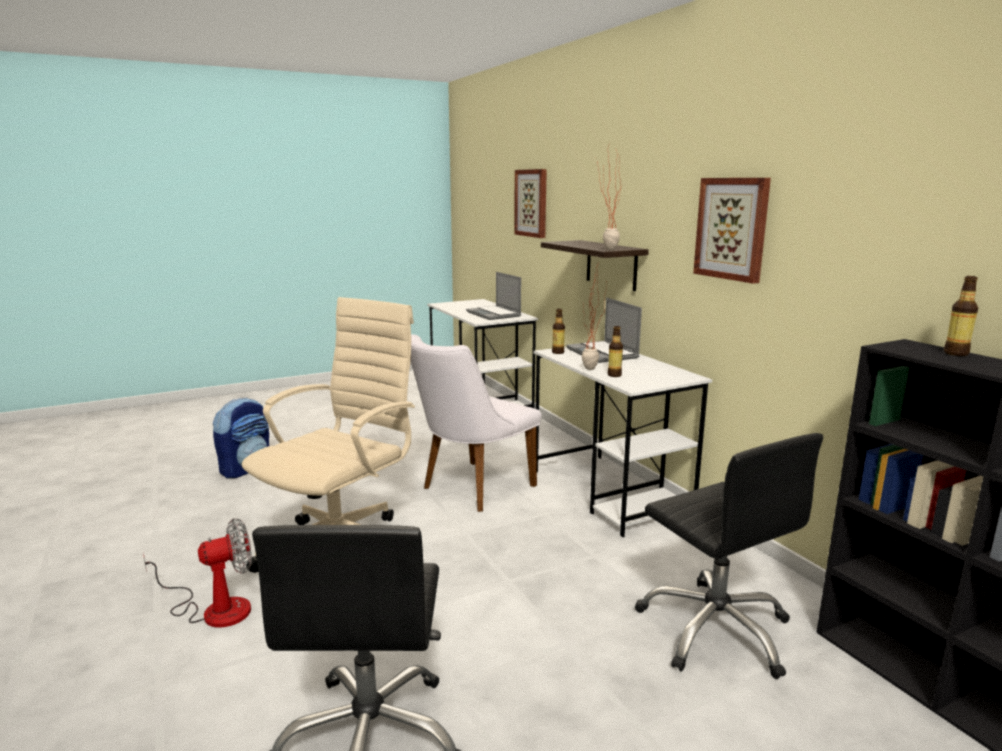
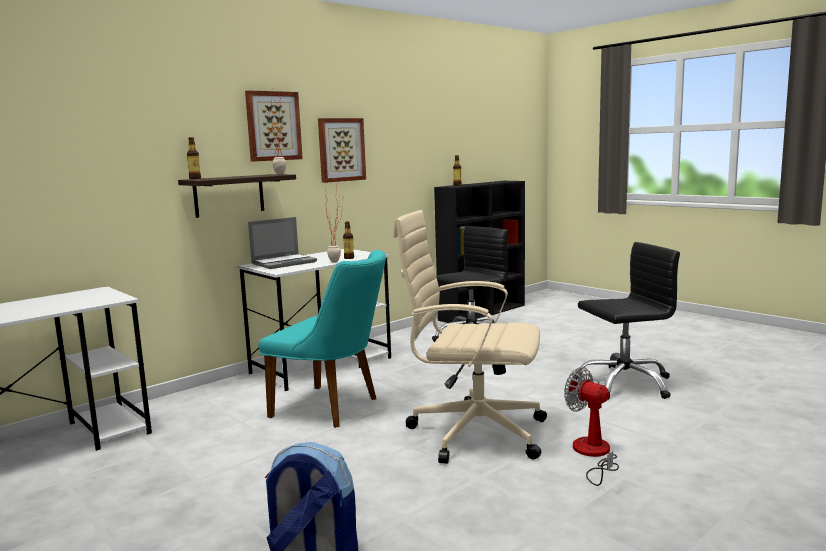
camera: 105 degrees left, 5 degrees down
white chair [411,334,541,512] -> turquoise chair [258,250,386,428]
laptop [466,272,521,320] -> none
picture [514,169,547,238] -> picture moved to [245,90,303,161]
bottle [552,309,565,354] -> bottle moved to [187,137,201,179]

